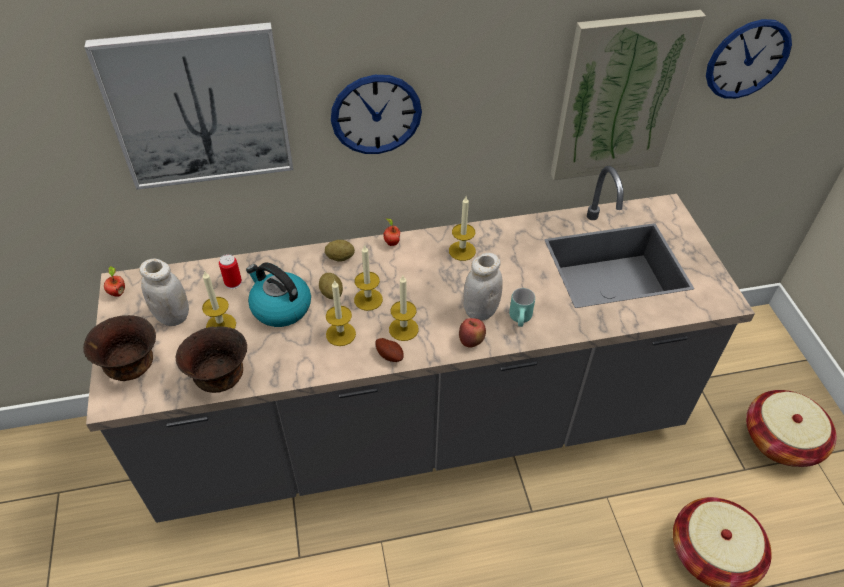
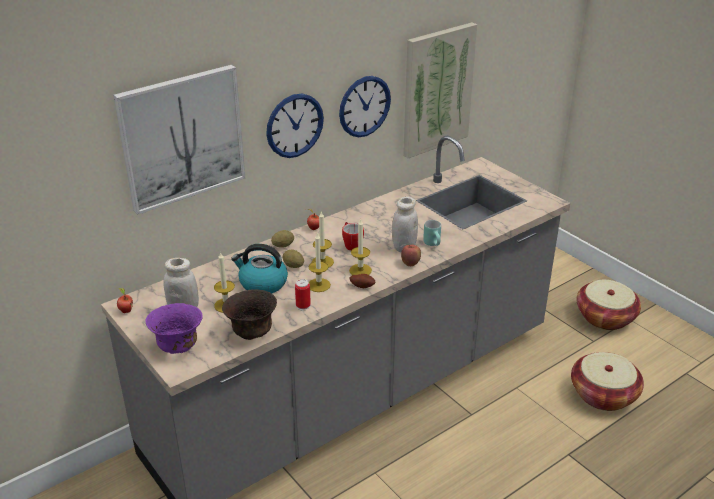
camera: 25 degrees left, 15 degrees down
brown bowl [83,315,156,381] -> purple bowl [146,303,202,354]
can [219,254,242,289] -> can moved to [295,279,311,310]
candle [449,197,476,261] -> none
wall clock [706,19,792,99] -> wall clock moved to [339,76,391,138]
none -> mug [342,222,364,251]

